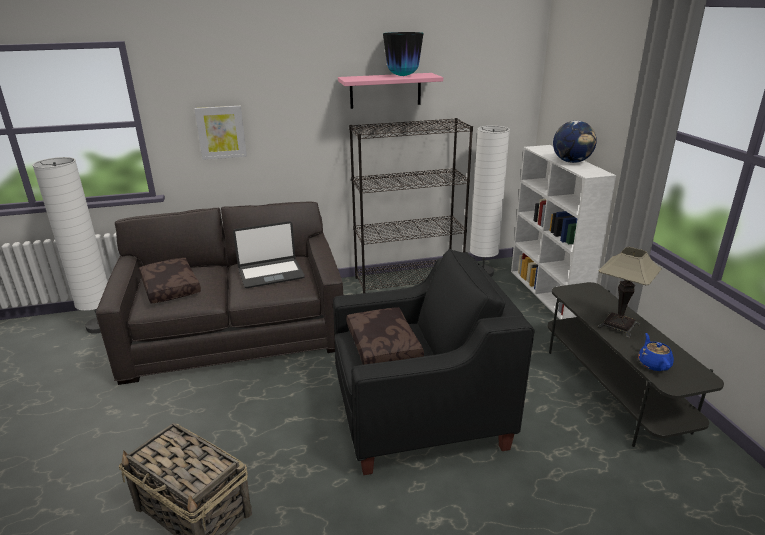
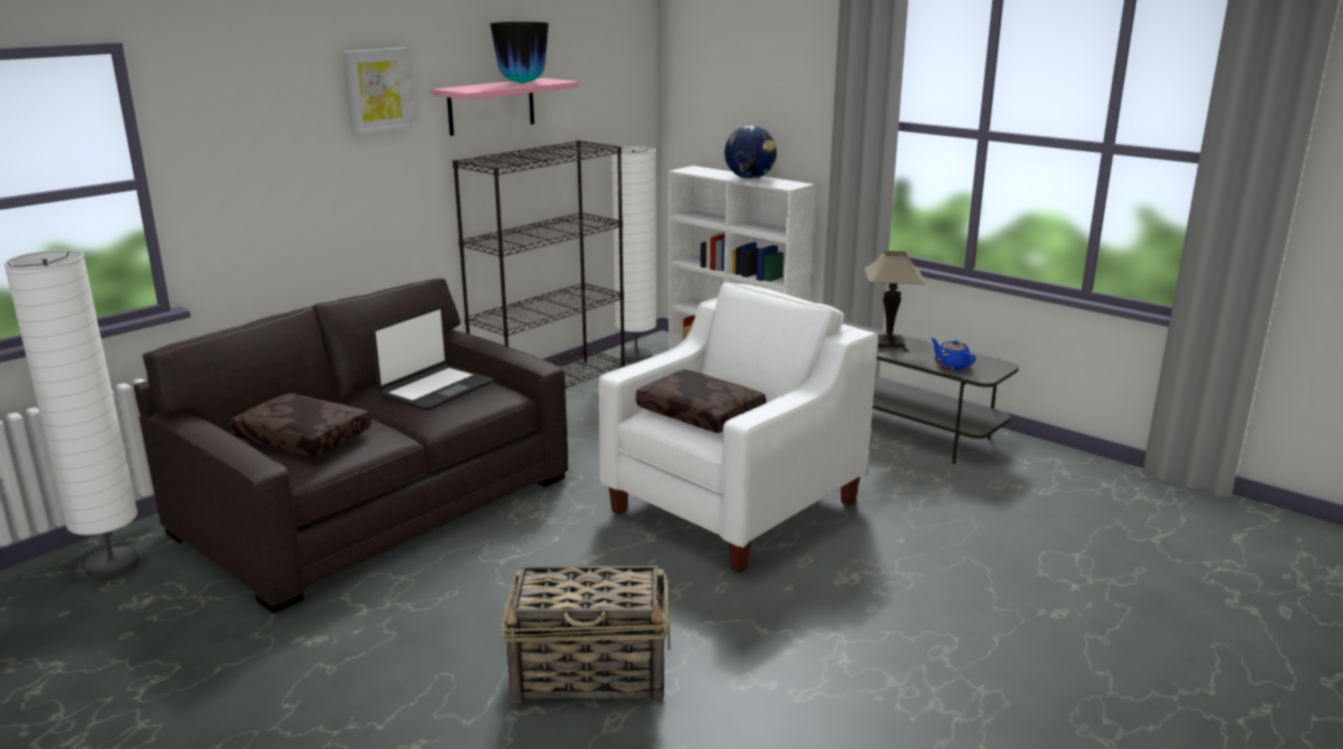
camera: 35 degrees left, 5 degrees down
picture [195,106,247,160] -> picture moved to [343,48,413,135]
black armchair [333,249,534,475] -> white armchair [599,282,878,573]

